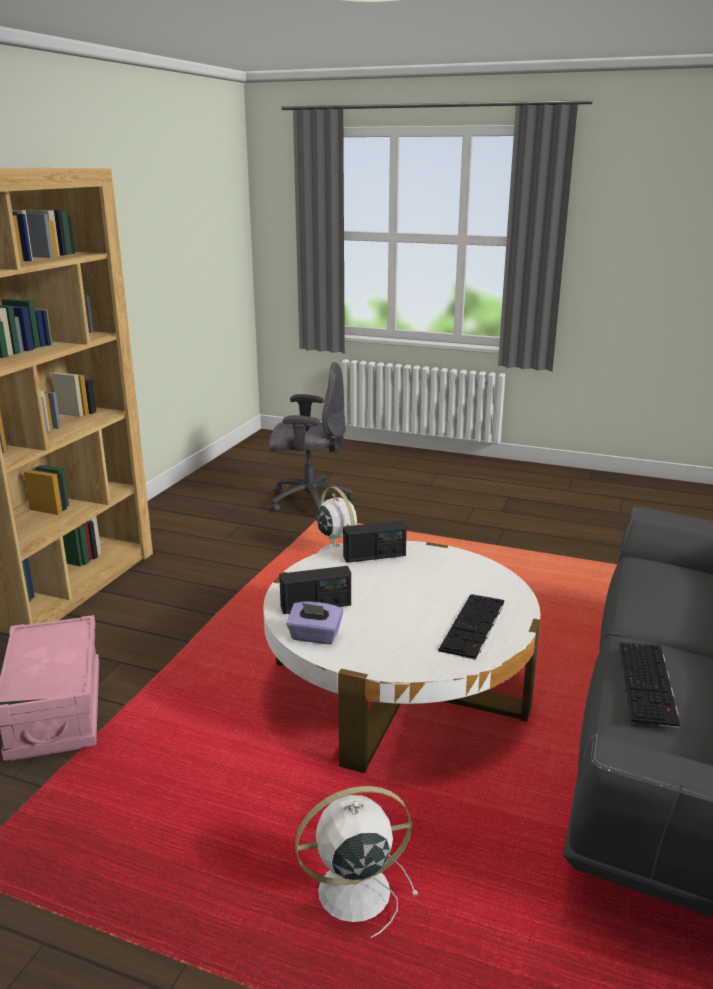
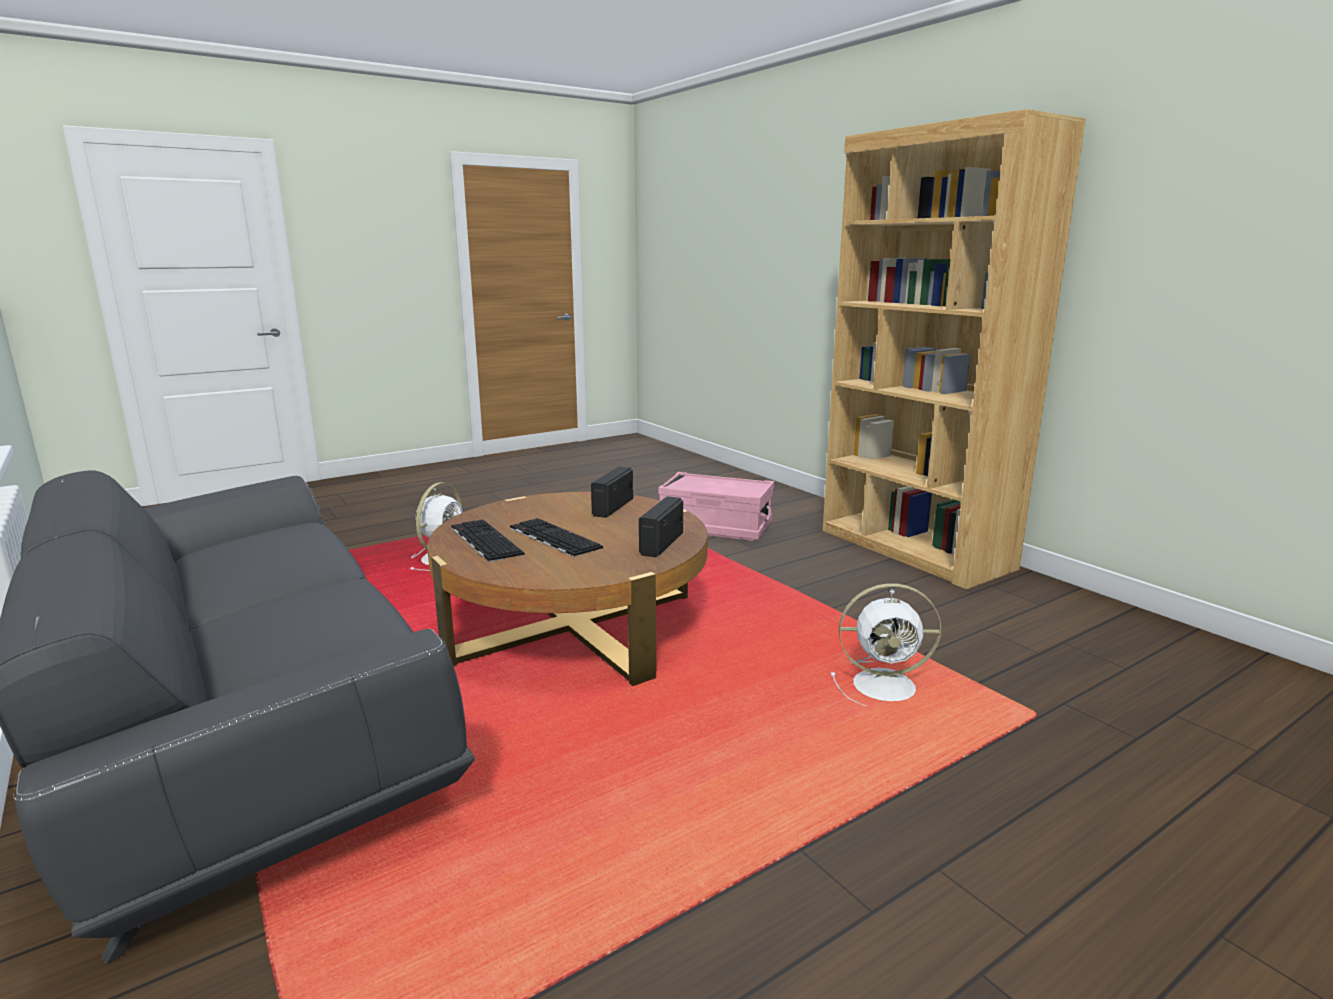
camera: 125 degrees right, 5 degrees down
white coffee table [263,541,540,773] -> brown coffee table [427,492,708,686]
grey office chair [269,362,353,512] -> none
purple tissue box [286,602,343,644] -> none
keyboard [619,642,680,728] -> keyboard moved to [510,518,603,557]

